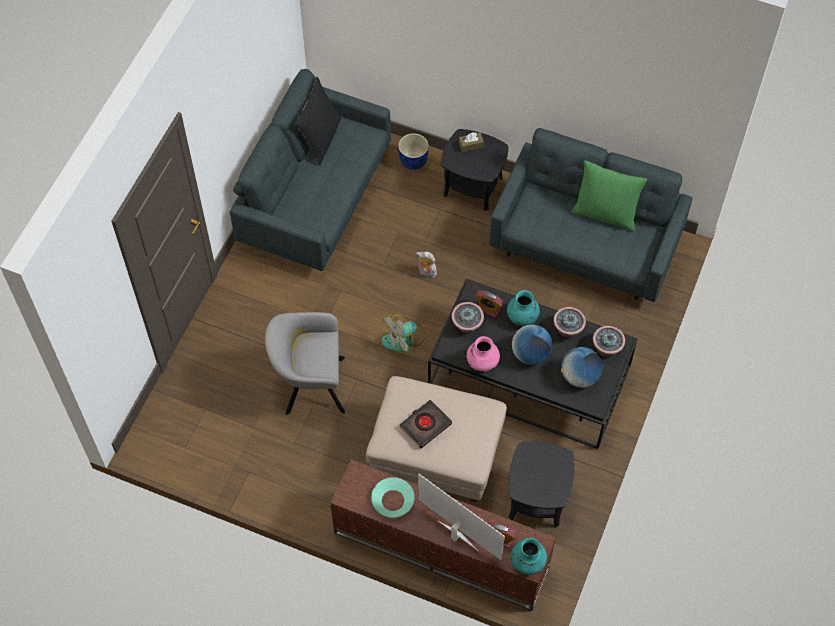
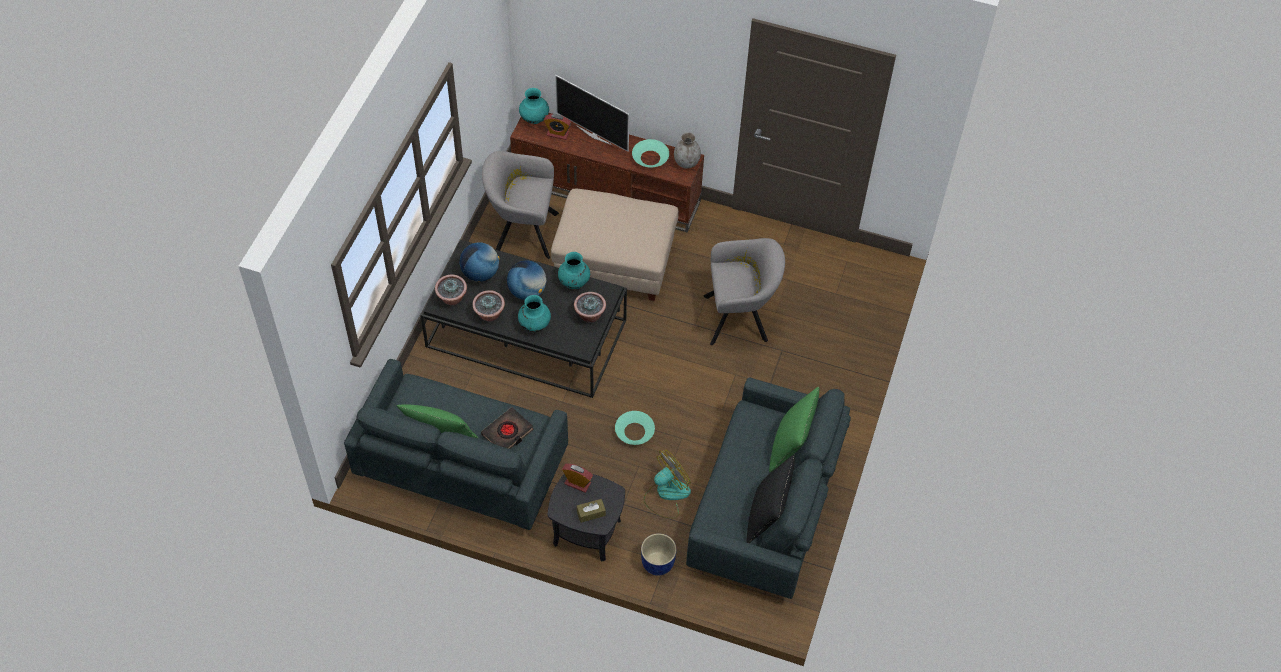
camera: 175 degrees right, 5 degrees down
fan [381,312,426,354] -> fan moved to [644,450,691,519]
black book [400,400,452,448] -> black book moved to [481,407,534,449]
plush toy [416,252,437,278] -> turquoise bowl [615,411,655,445]
pink vase [466,336,500,372] -> turquoise vase [558,252,590,289]
alarm clock [475,290,504,318] -> alarm clock moved to [562,464,593,493]
black side table [509,442,574,528] -> grey armchair [482,151,559,259]
none -> grey vase [674,132,701,168]
none -> green pillow [769,387,819,472]

